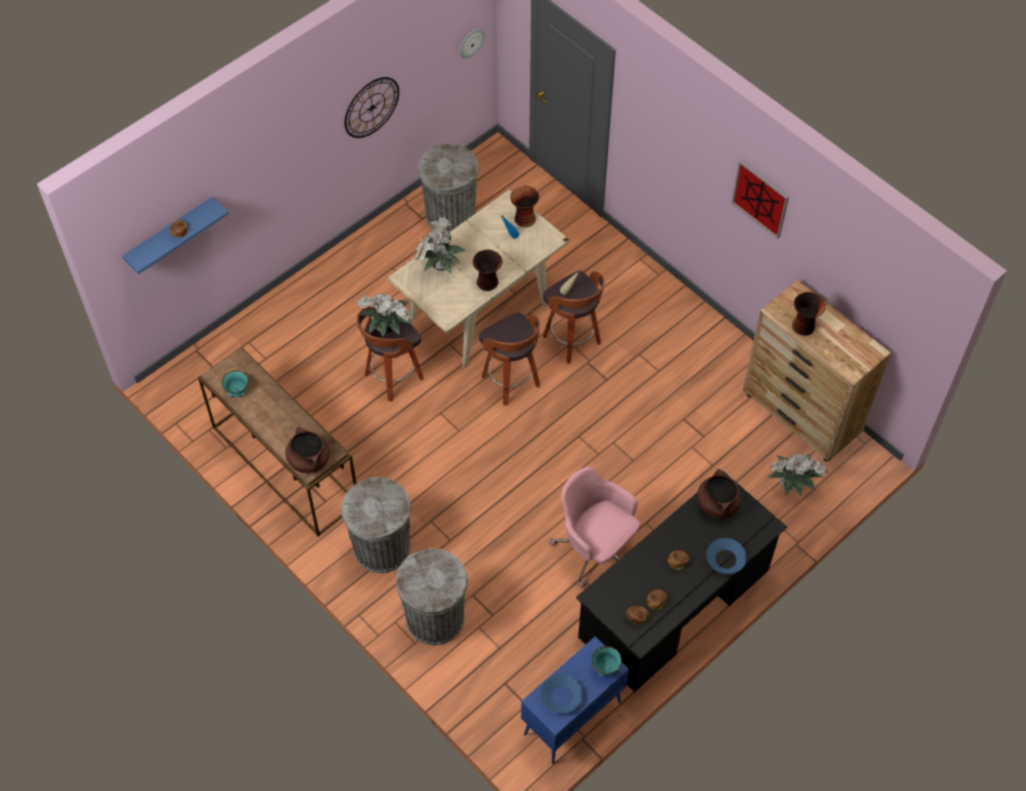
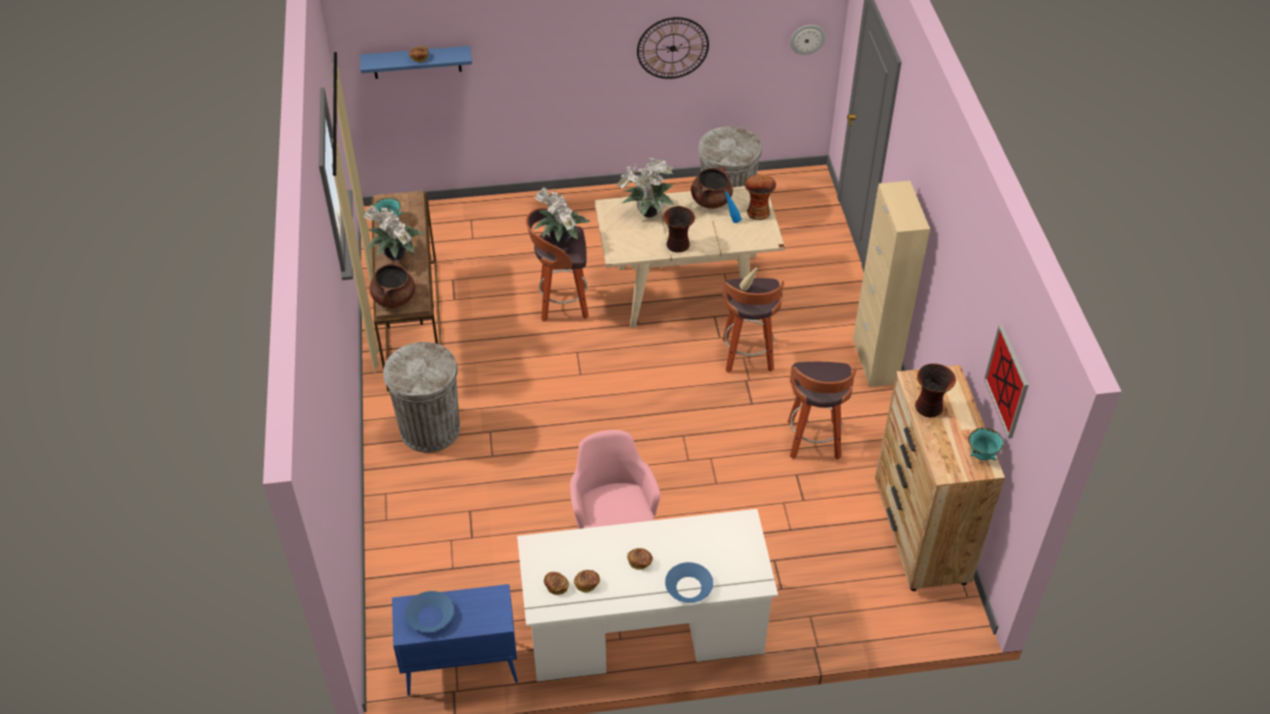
camera: 35 degrees right, 10 degrees down
grey trash can [396,548,467,645] -> none
stool [479,312,540,406] -> stool moved to [788,362,857,460]
black desk [576,470,787,693] -> white desk [517,509,778,682]
turquoise bowl [592,646,622,677] -> turquoise bowl moved to [968,428,1004,461]
brown cooking pot [697,469,741,518] -> brown cooking pot moved to [691,166,733,209]
picture [731,161,789,239] -> picture moved to [984,325,1029,439]
potted plant [767,453,829,496] -> potted plant moved to [364,205,424,261]
none -> beige cabinet [853,181,930,387]

